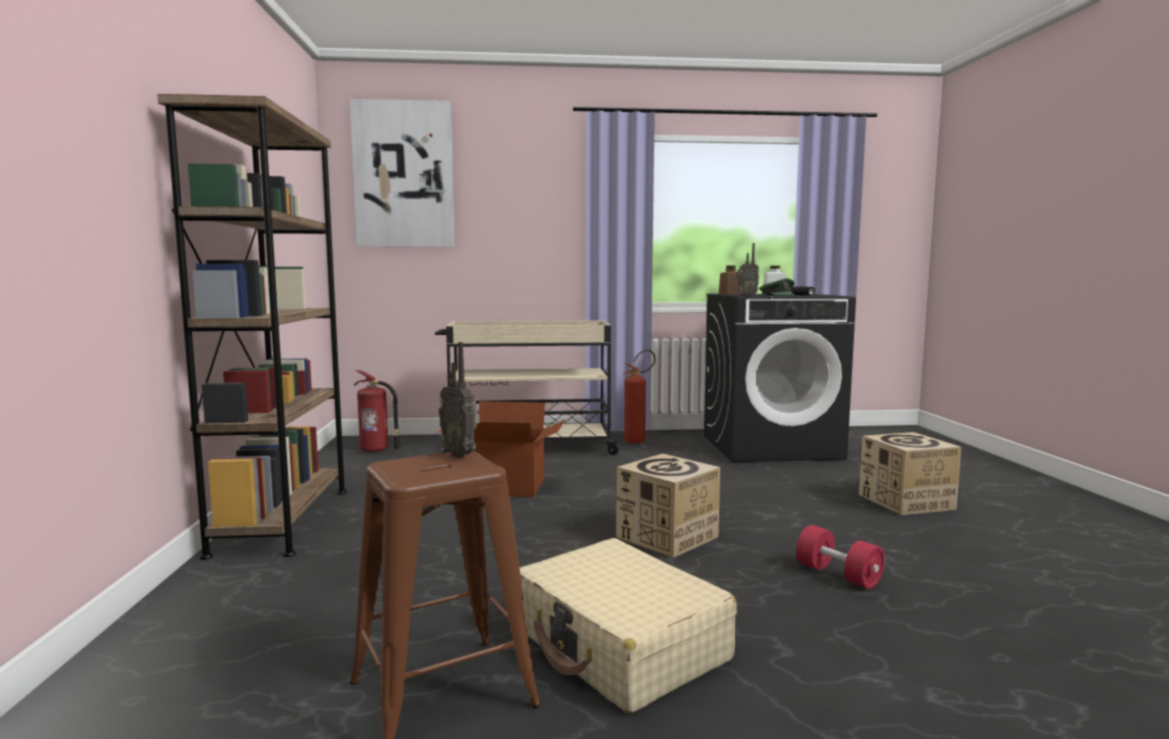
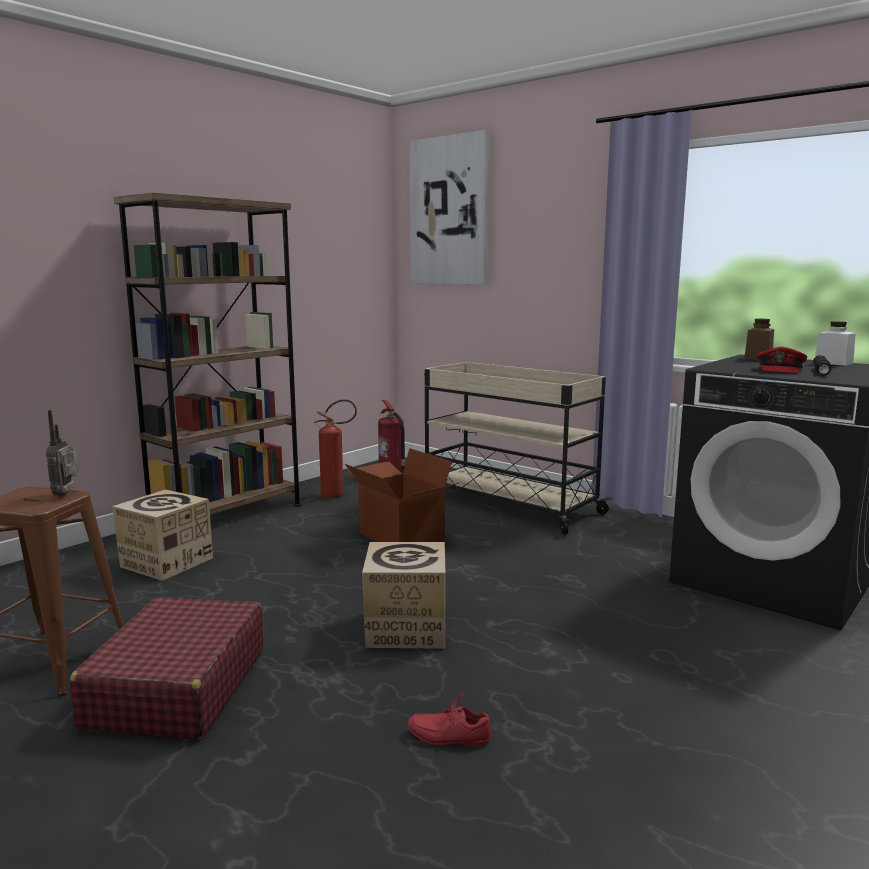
camera: 45 degrees right, 5 degrees up
beige suitcase [520,538,737,714] -> red suitcase [70,597,263,740]
fire extinguisher [623,349,656,444] -> fire extinguisher moved to [314,399,357,498]
radio [737,243,759,296] -> none
green cap [759,278,795,295] -> red cap [756,347,807,373]
red dumbbell [796,525,885,589] -> red shoe [408,691,491,746]
cardboard box [859,432,961,515] -> cardboard box moved to [112,489,213,581]

